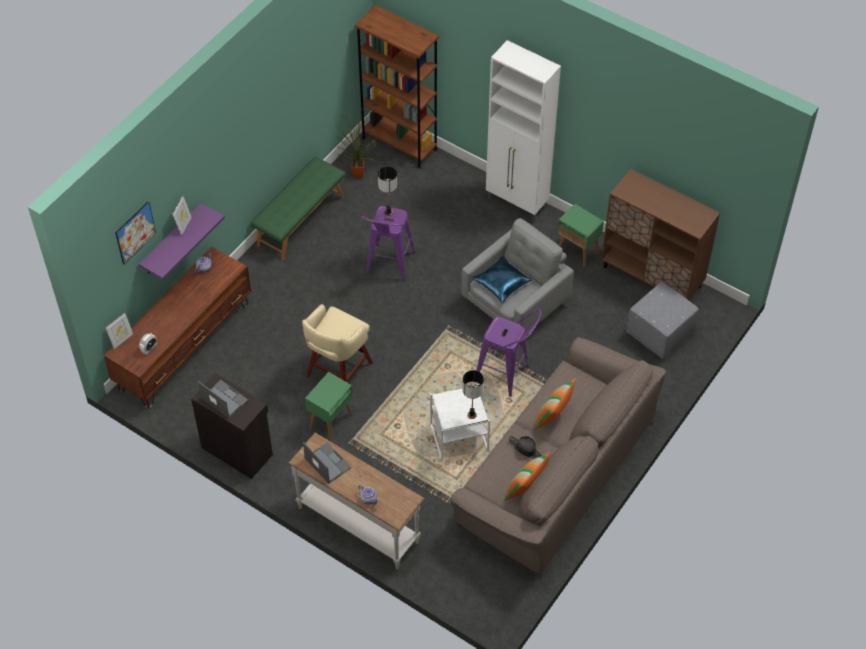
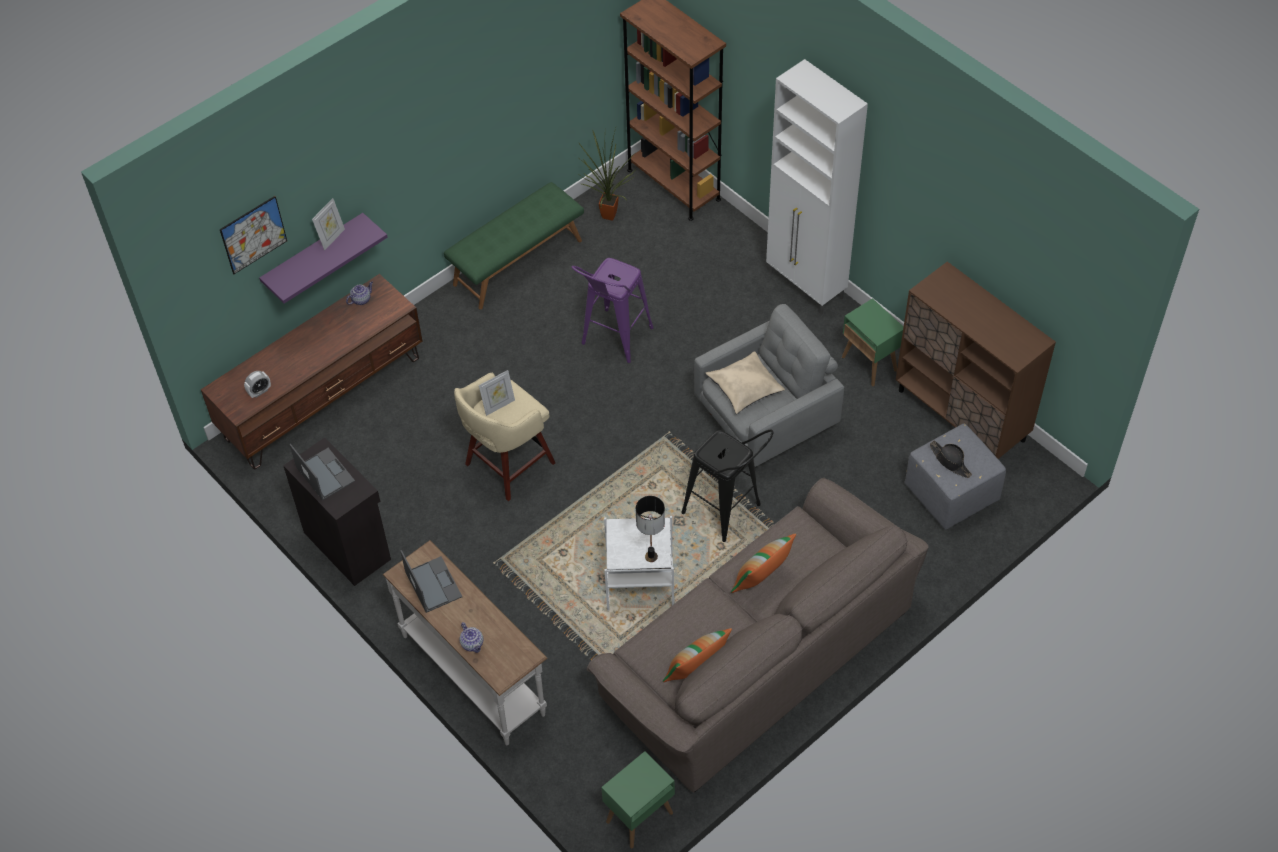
camera: 15 degrees right, 0 degrees up
picture frame [106,313,133,349] -> picture frame moved to [479,370,515,416]
green side table [305,372,353,440] -> green side table moved to [601,751,675,848]
table lamp [378,166,397,216] -> none
blue pillow [472,256,532,303] -> beige pillow [705,351,785,414]
purple stool [475,309,541,397] -> black stool [681,430,774,542]
black hat [508,436,542,459] -> black hat moved to [930,440,972,478]

